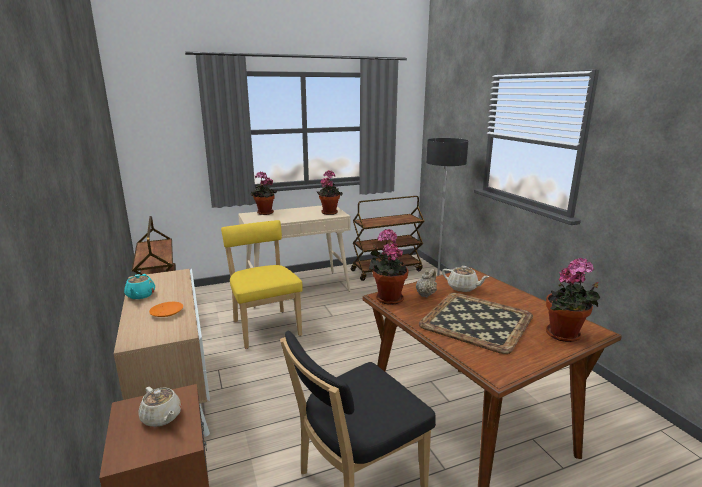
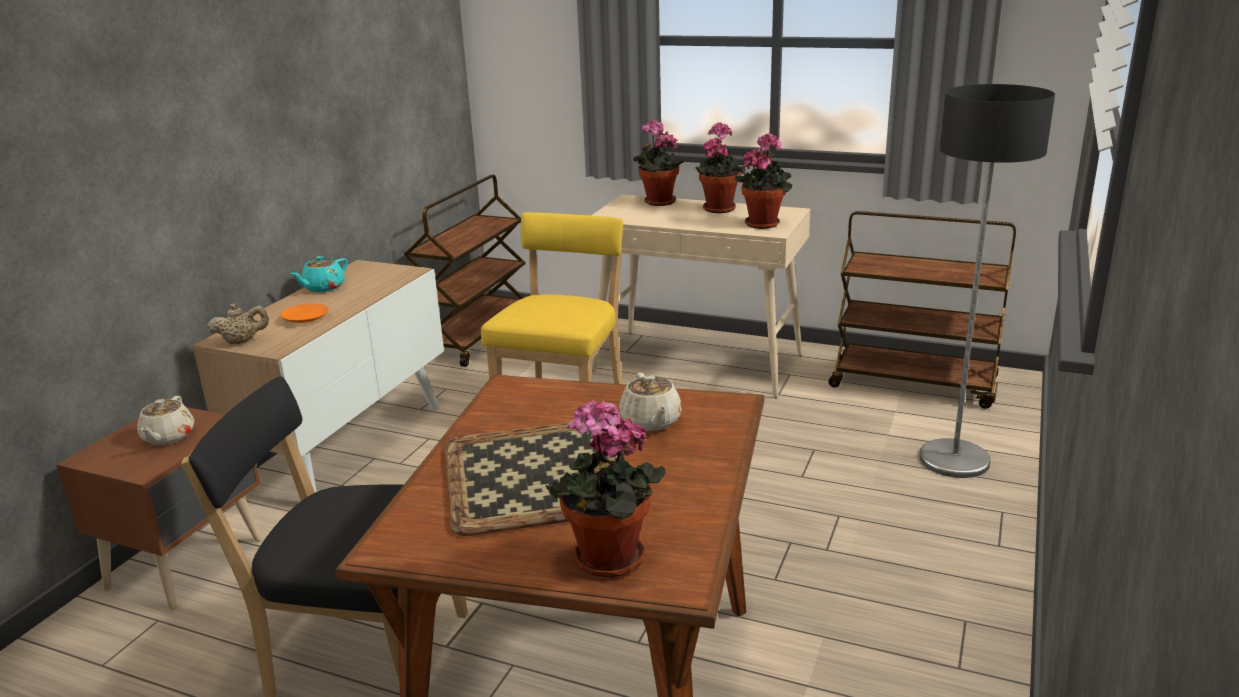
camera: 45 degrees right, 5 degrees up
potted plant [369,229,409,305] -> potted plant moved to [695,122,746,213]
beige teapot [416,269,437,298] -> beige teapot moved to [207,303,269,344]

